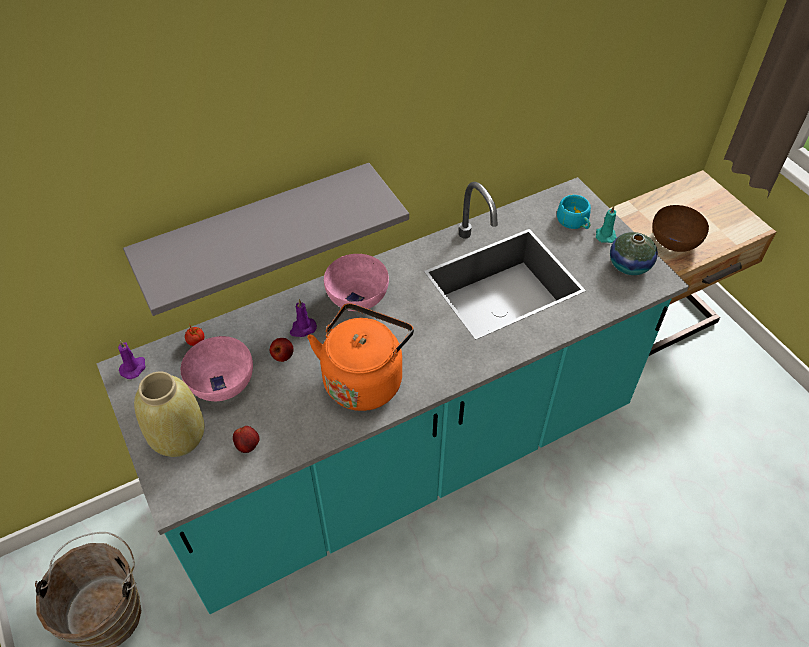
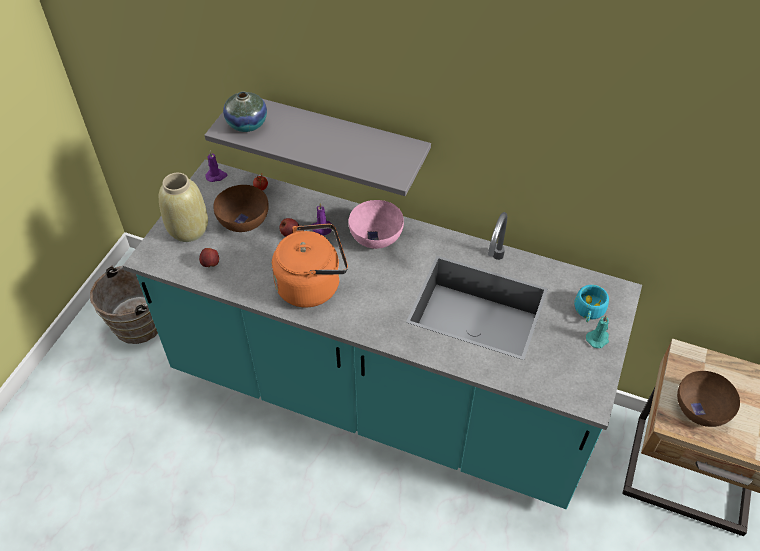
camera: 50 degrees right, 0 degrees up
pink bowl [181,336,253,401] -> brown bowl [213,185,269,232]
vase [610,232,658,275] -> vase moved to [223,91,267,132]

